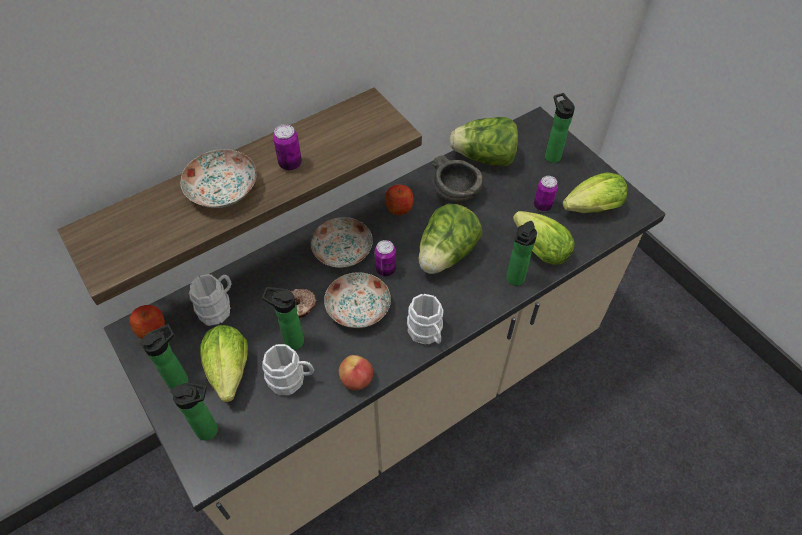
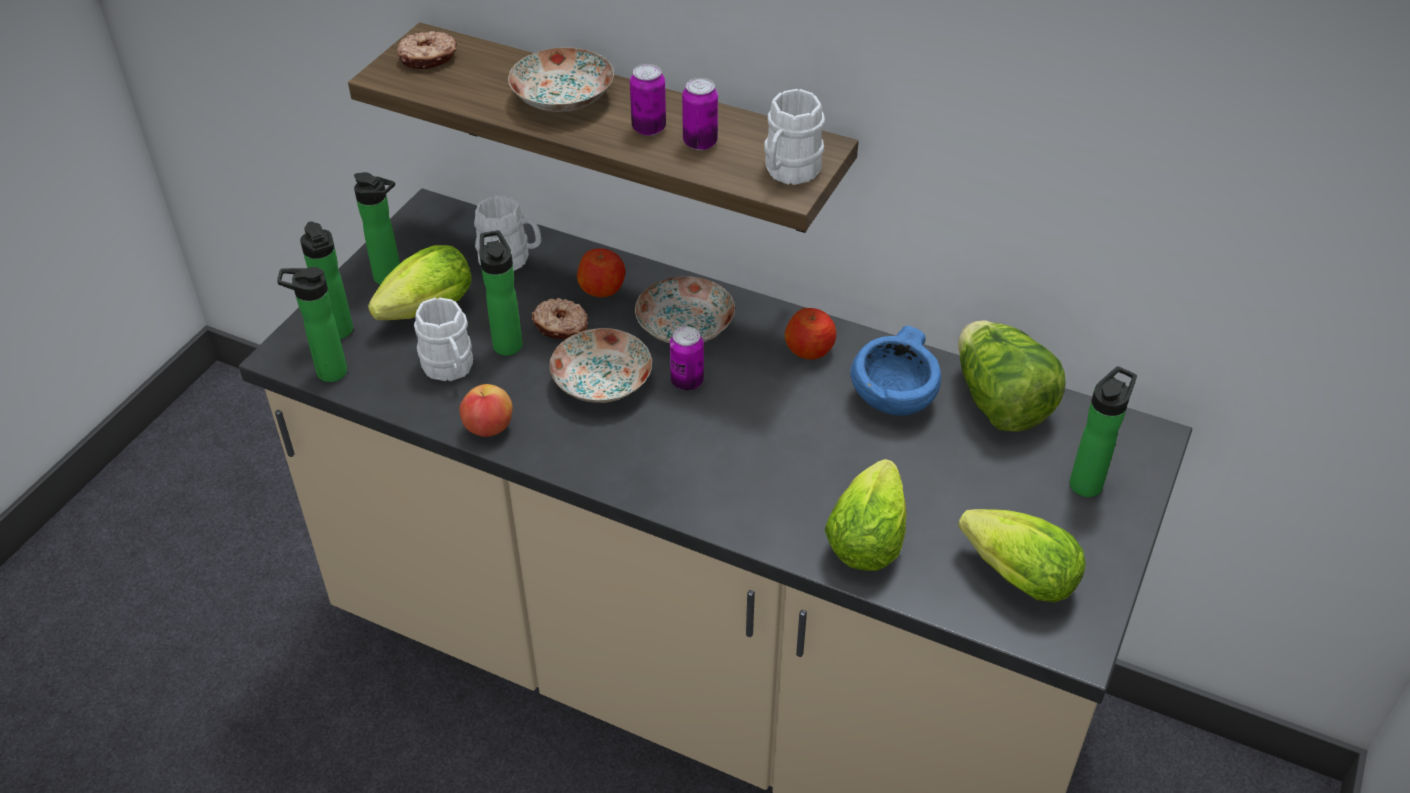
camera: 60 degrees right, 10 degrees down
apple [129,305,165,339] -> apple moved to [577,248,625,297]
white mug [407,294,443,345] -> white mug moved to [764,89,825,185]
lettuce [418,204,482,274] -> none
grey bowl [432,155,483,204] -> blue bowl [850,326,941,416]
bottle [506,221,537,286] -> bottle moved to [277,267,347,382]
can [534,176,558,211] -> can moved to [682,78,718,150]
none -> donut [397,31,457,69]

